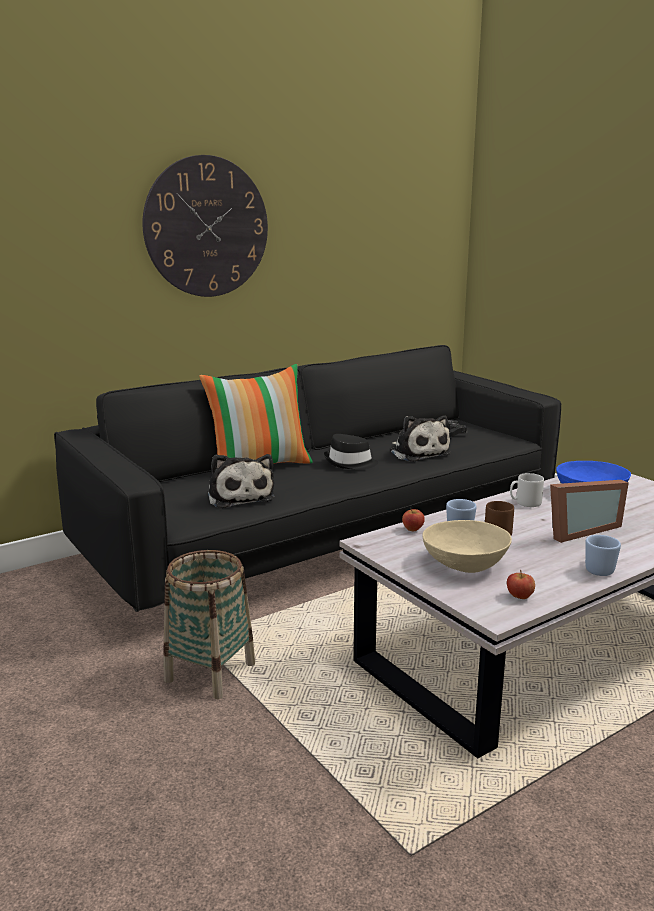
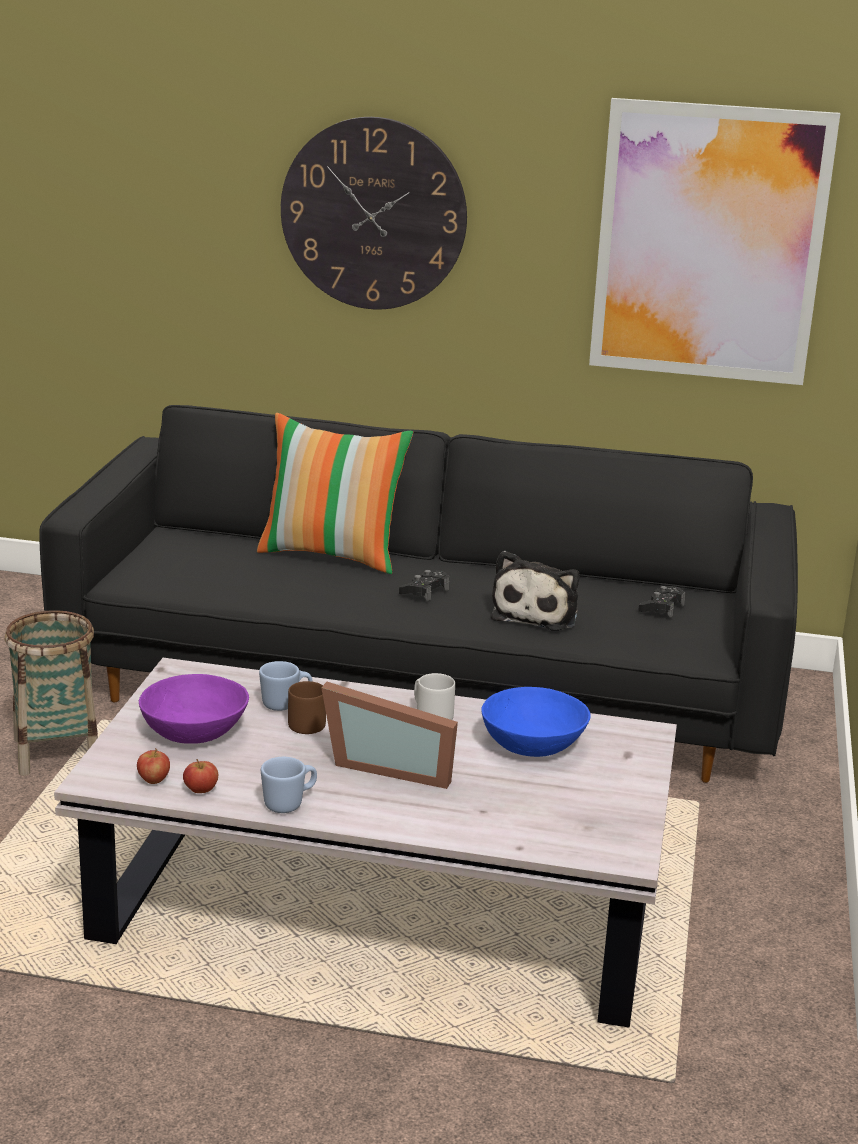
camera: 45 degrees right, 5 degrees up
plush toy [208,454,275,509] -> none
black hat [324,434,378,469] -> black game controller [399,570,449,602]
apple [402,508,425,531] -> apple moved to [183,759,218,793]
beige bowl [422,520,512,573] -> purple bowl [139,674,249,744]
none -> picture [589,98,840,385]

